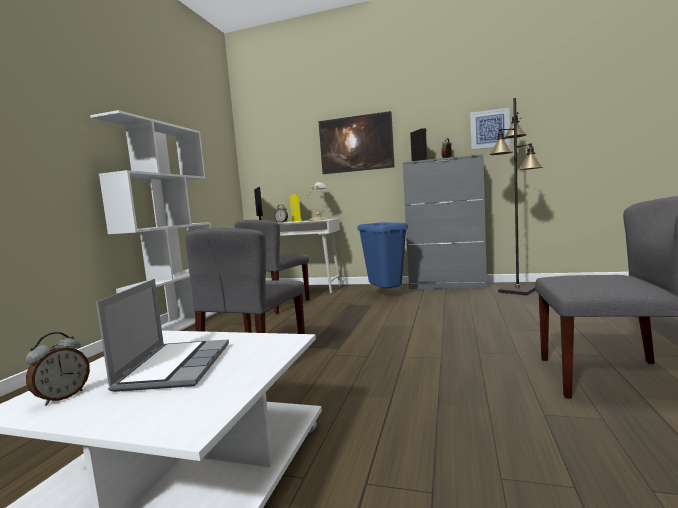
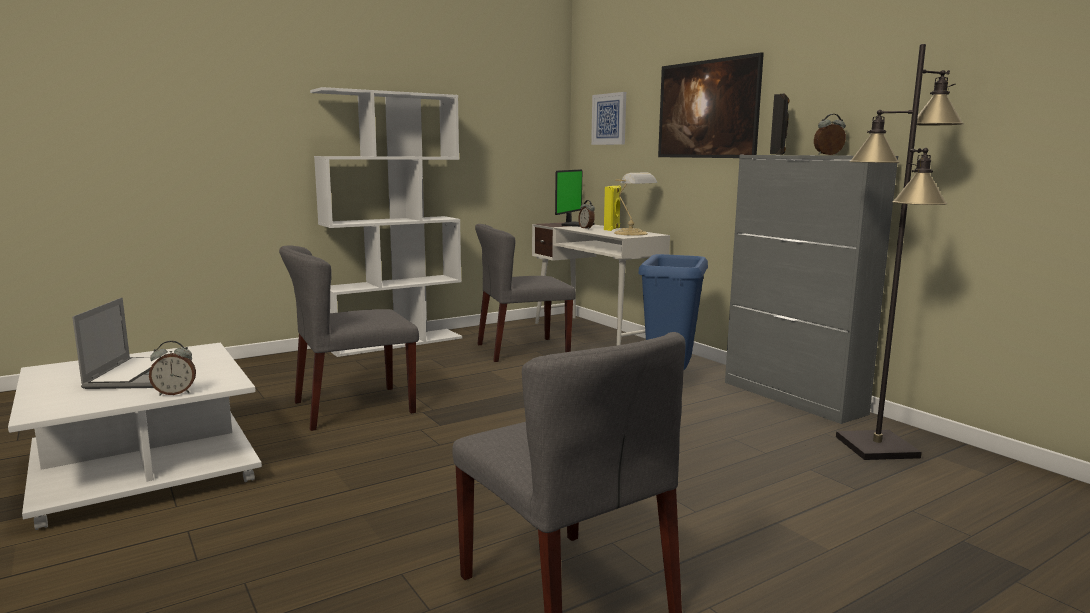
camera: 40 degrees right, 5 degrees up
alarm clock [26,332,90,406] -> alarm clock moved to [149,341,196,396]
laptop [96,279,229,392] -> laptop turned 45 degrees counterclockwise [72,297,192,389]
picture [470,108,510,150] -> picture moved to [591,92,626,145]

